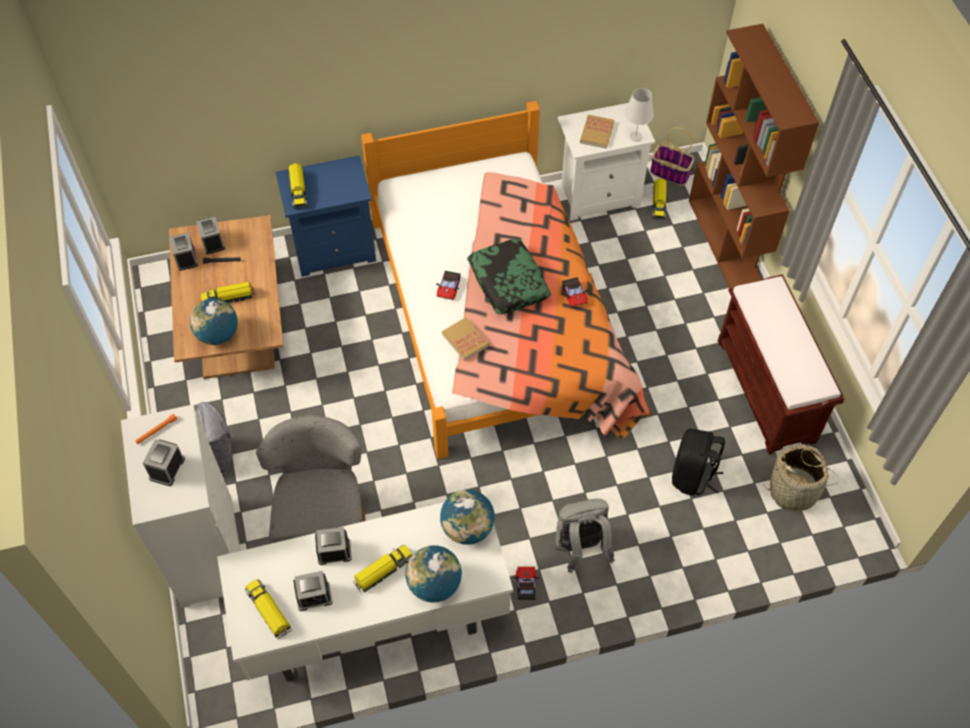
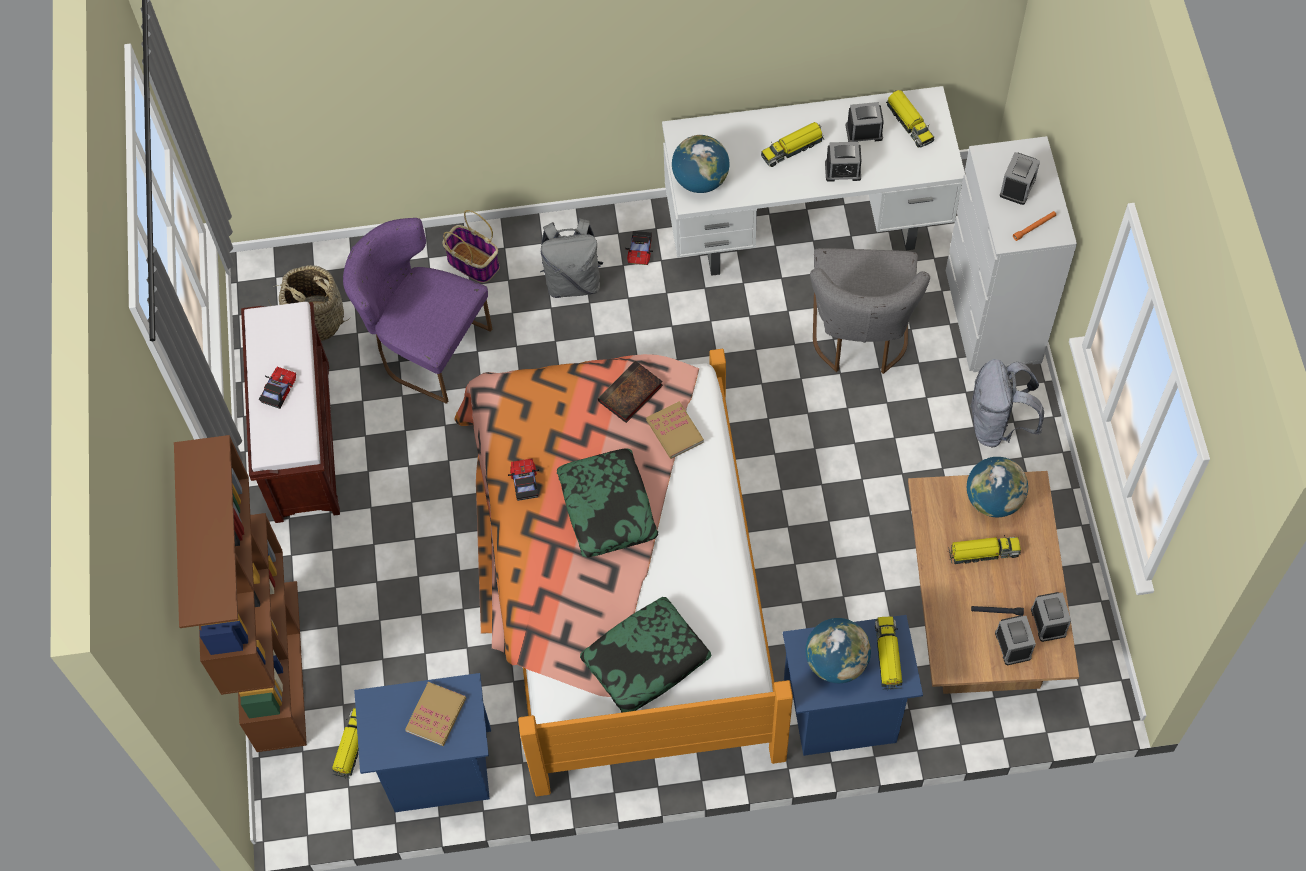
camera: 170 degrees left, 5 degrees up
globe [405,545,462,603] -> globe moved to [806,618,871,683]
toy car [436,271,461,300] -> toy car moved to [259,367,296,409]
white nightstand [558,103,655,221] -> blue nightstand [354,673,491,812]
white table lamp [625,88,654,141] -> none
basket [650,127,694,185] -> basket moved to [442,210,500,283]
black backpack [672,428,725,496] -> purple chair [343,218,492,404]
none -> pillow [580,597,711,713]
none -> book [598,361,663,423]

